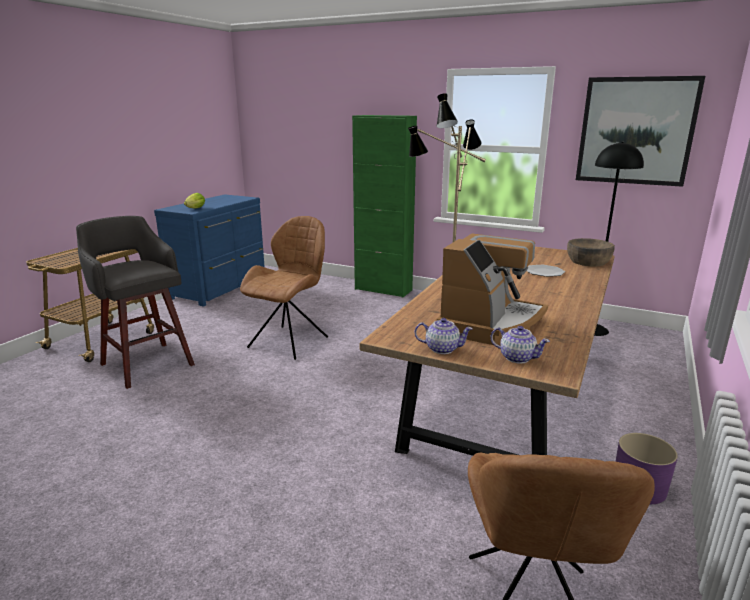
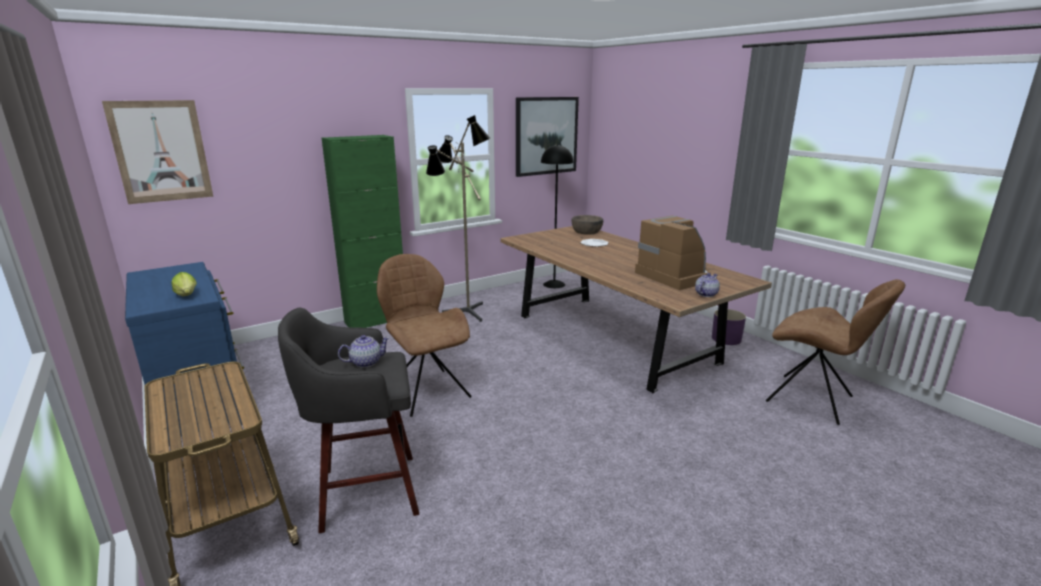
camera: 60 degrees left, 0 degrees up
teapot [490,326,550,364] -> teapot moved to [338,335,390,368]
none -> picture [102,100,213,204]

